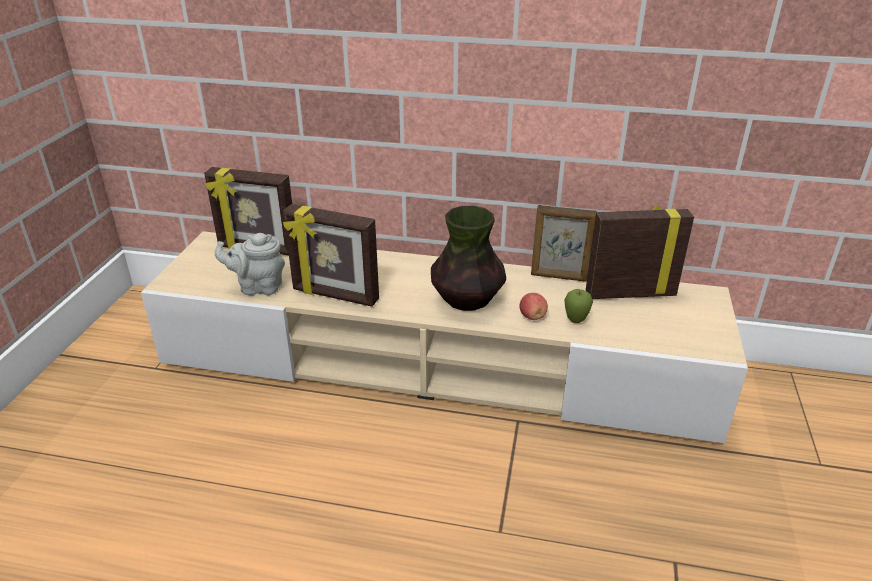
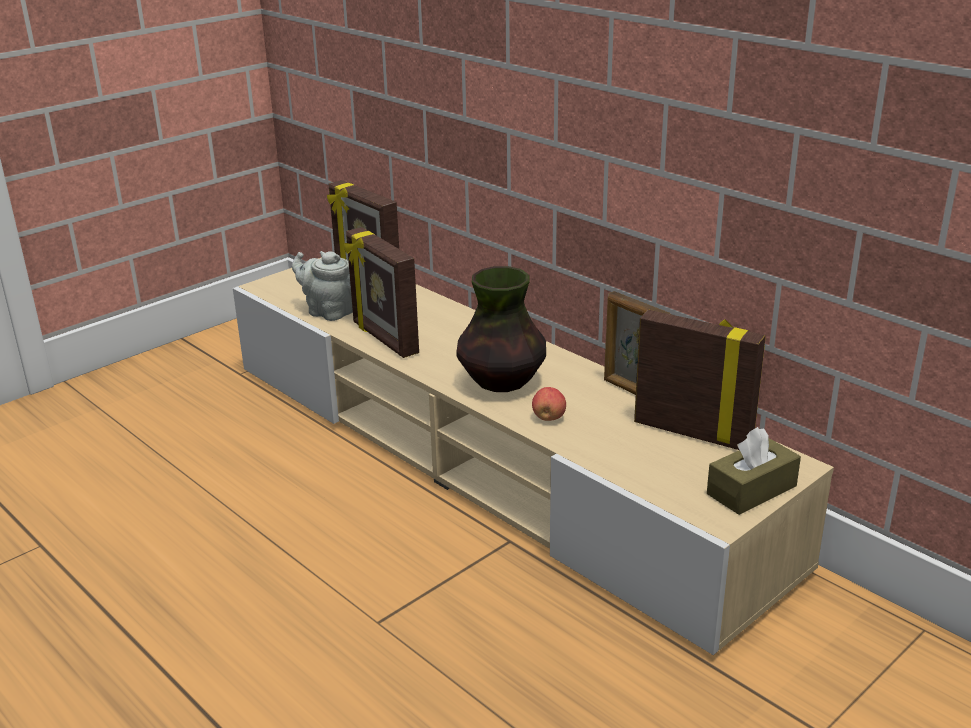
camera: 35 degrees right, 5 degrees down
apple [564,289,593,323] -> none
none -> brown tissue box [707,427,801,515]

